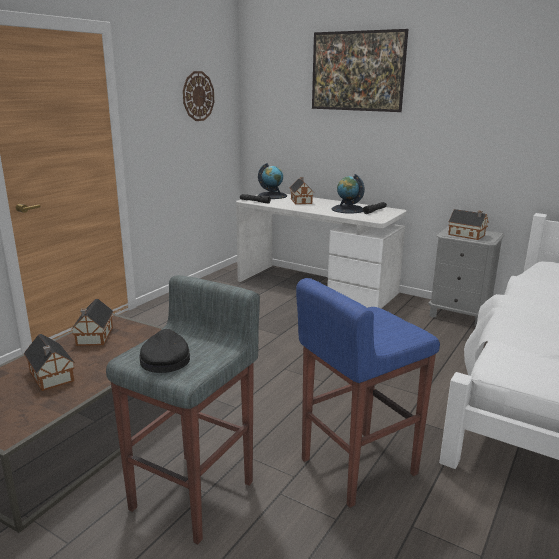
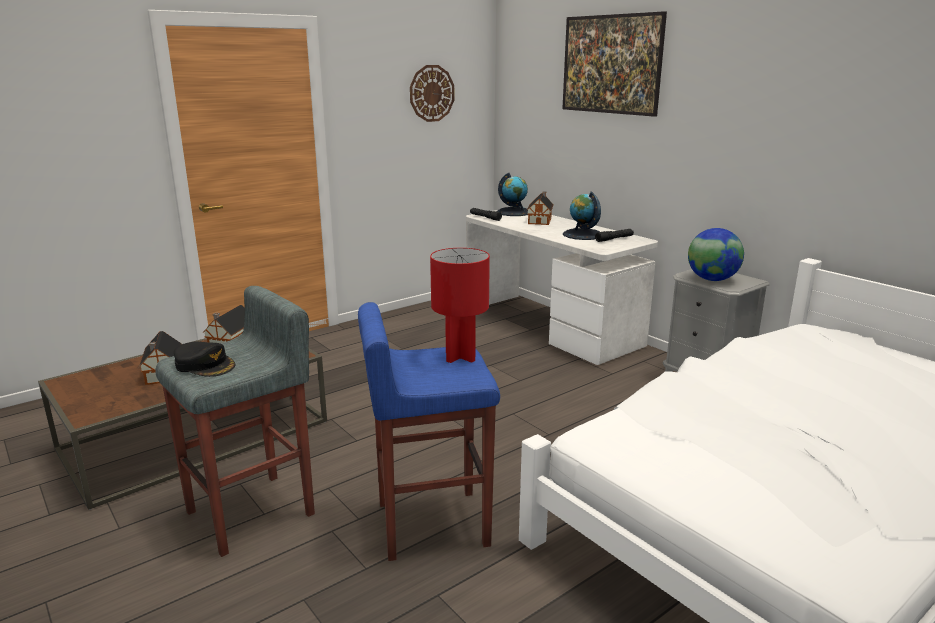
camera: 20 degrees right, 0 degrees up
black cap [140,329,190,373] -> black cap turned 105 degrees clockwise [174,341,236,377]
toy house [448,209,489,240] -> globe [688,228,744,281]
none -> red table lamp [430,248,490,363]

